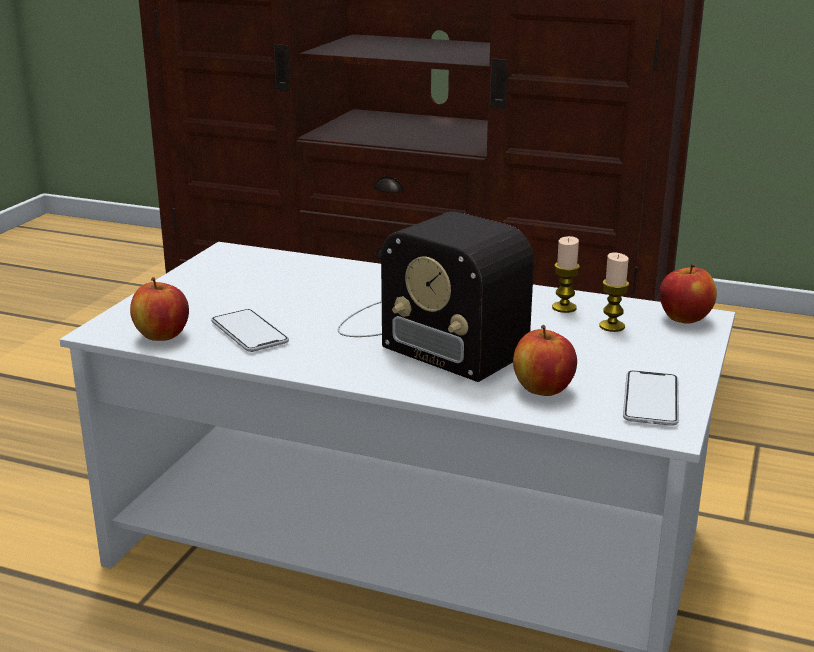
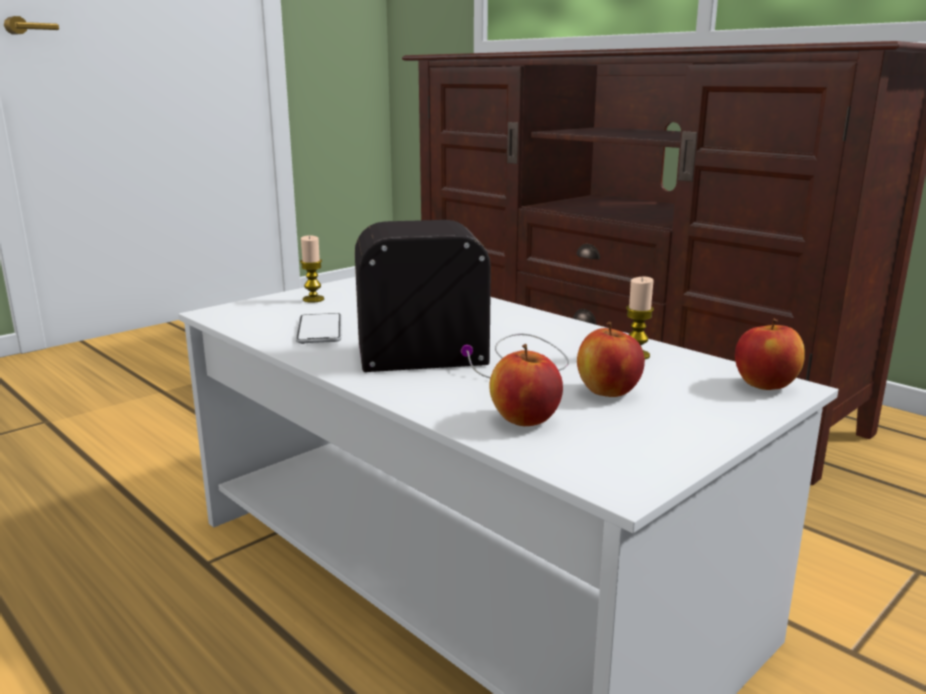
camera: 25 degrees right, 5 degrees down
apple [130,277,189,341] -> apple moved to [577,322,645,397]
radio [338,212,534,382] -> radio turned 105 degrees clockwise [355,220,569,378]
candle [599,253,629,332] -> candle moved to [300,235,324,303]
phone [623,370,679,426] -> none

